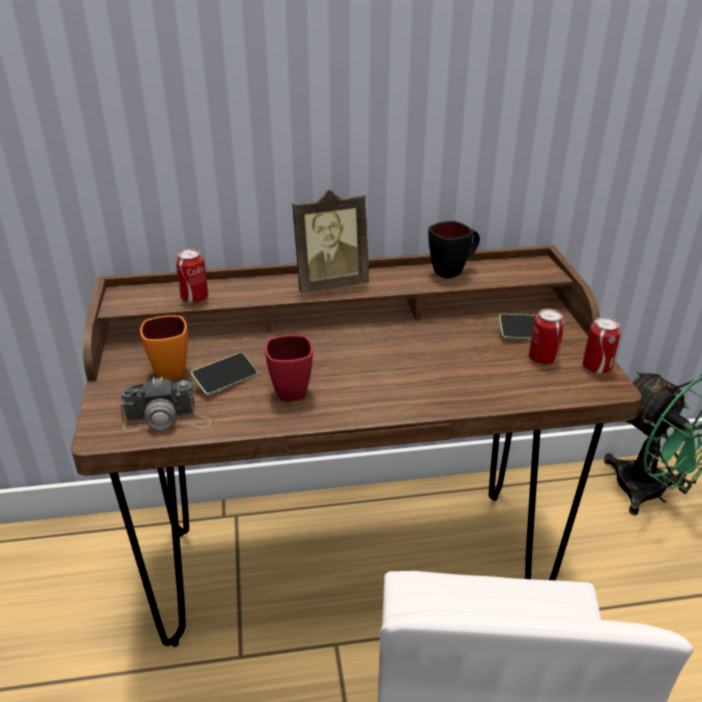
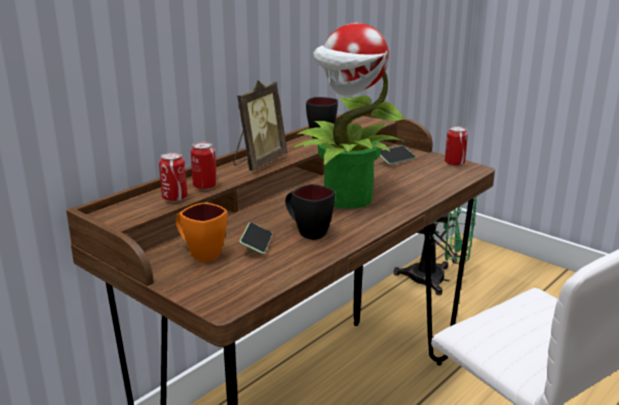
camera: 40 degrees left, 10 degrees down
camera [120,376,212,432] -> none
red mug [265,335,313,401] -> black mug [285,184,335,240]
can [529,308,564,365] -> can moved to [191,142,217,190]
none -> potted plant [292,23,405,209]

